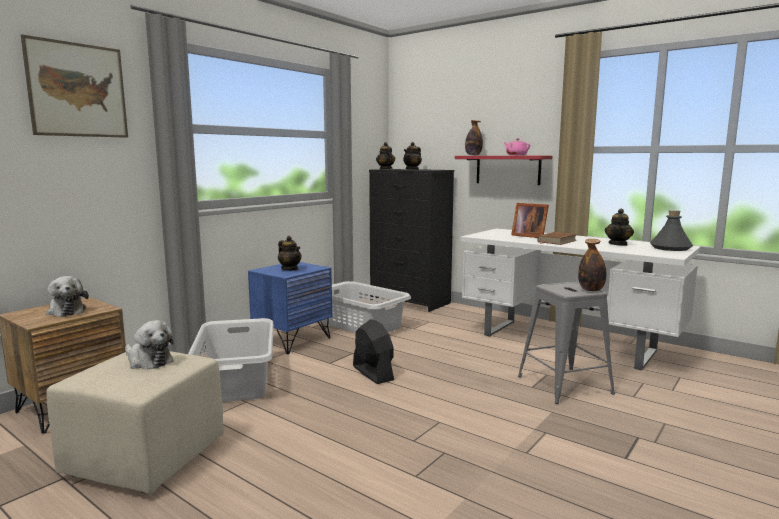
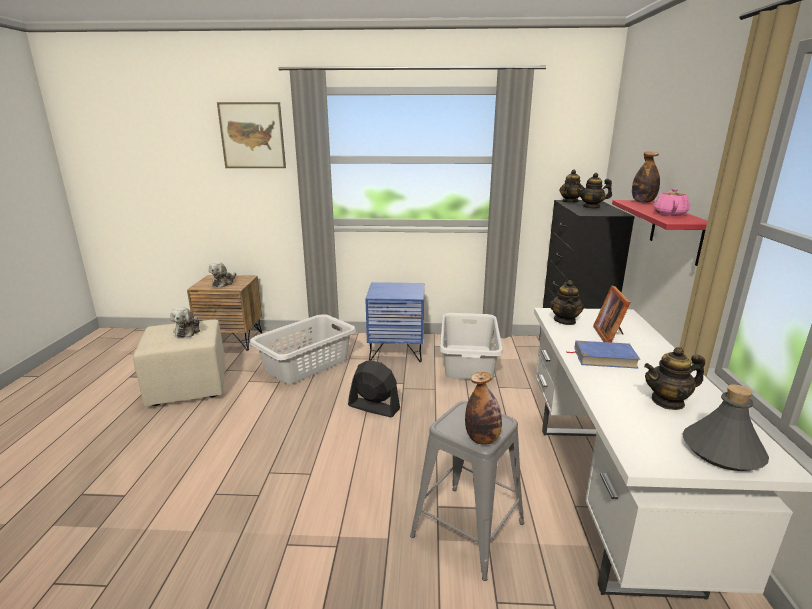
camera: 55 degrees right, 10 degrees up
teapot [278,236,302,270] -> teapot moved to [550,280,584,325]
black fan [353,319,394,384] -> black fan turned 90 degrees counterclockwise [348,360,400,417]
brown book [538,232,577,245] -> blue book [566,341,640,369]

